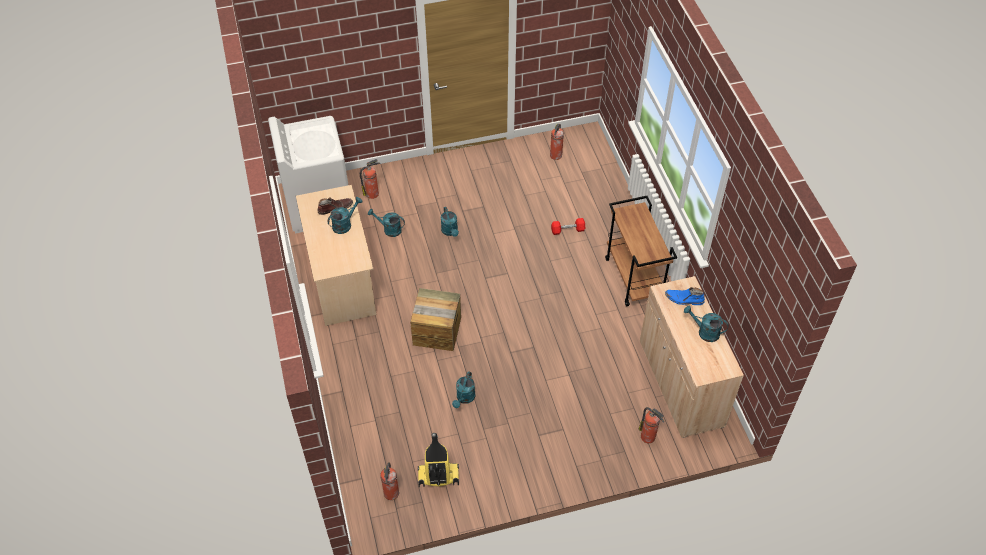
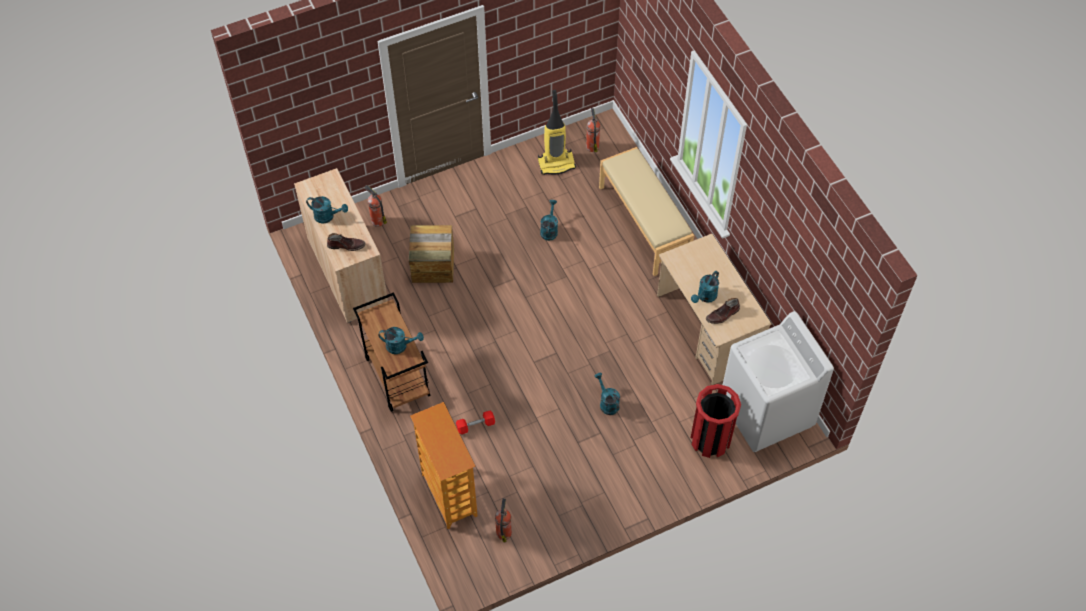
camera: 170 degrees right, 5 degrees up
fire extinguisher [360,159,380,199] -> red trash can [691,384,741,458]
turquoise watering can [368,209,405,237] -> turquoise watering can moved to [379,327,424,354]
crate [410,288,461,351] -> crate moved to [409,225,454,283]
blue boot [665,287,705,305] -> brown boot [327,233,365,251]
none -> bookcase [410,402,478,529]
none -> beige bench [599,147,694,276]

